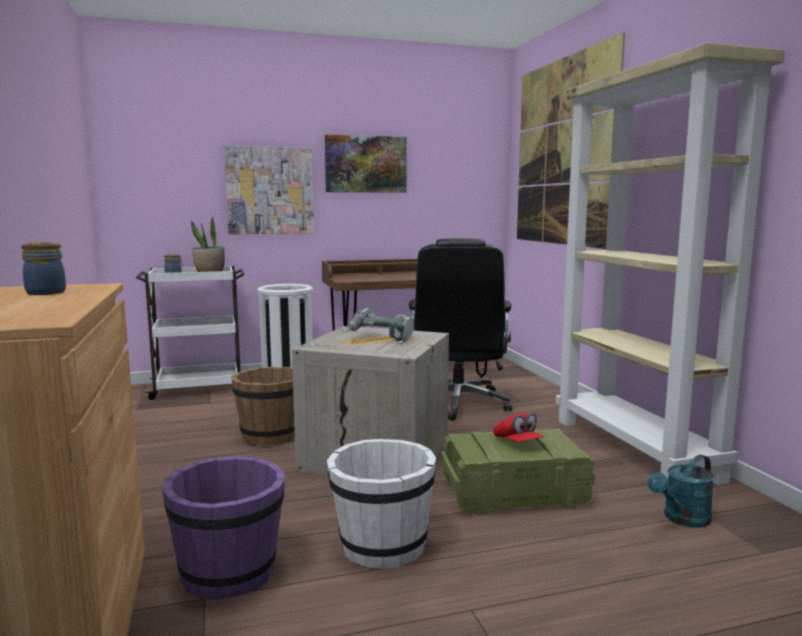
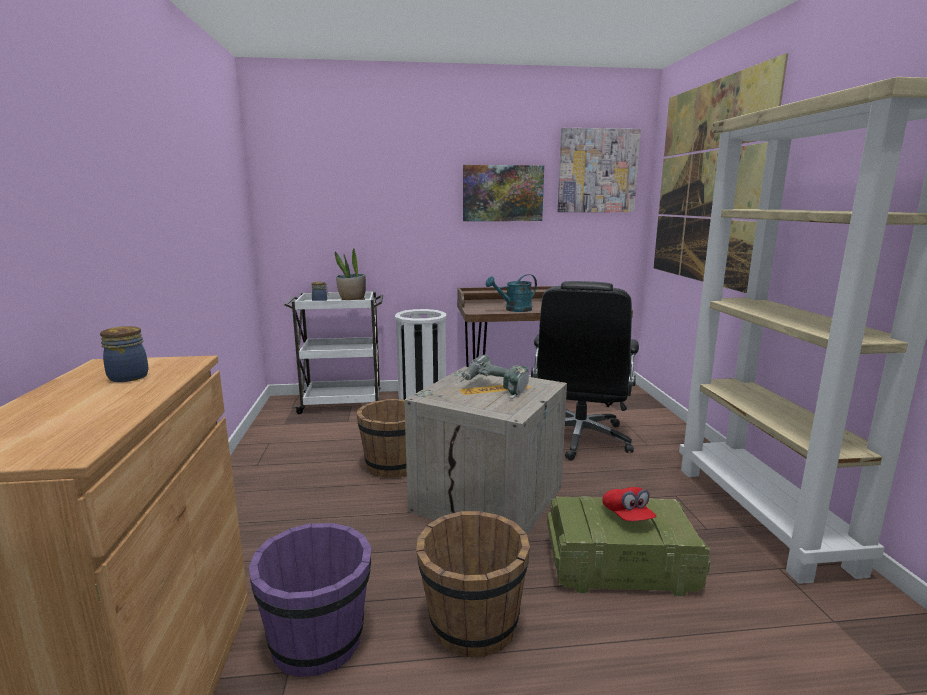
camera: 10 degrees right, 5 degrees up
picture [224,146,314,234] -> picture moved to [558,128,641,212]
white bucket [327,439,436,569] -> brown bucket [416,511,530,657]
turquoise watering can [648,455,714,528] -> turquoise watering can moved to [486,274,537,312]

